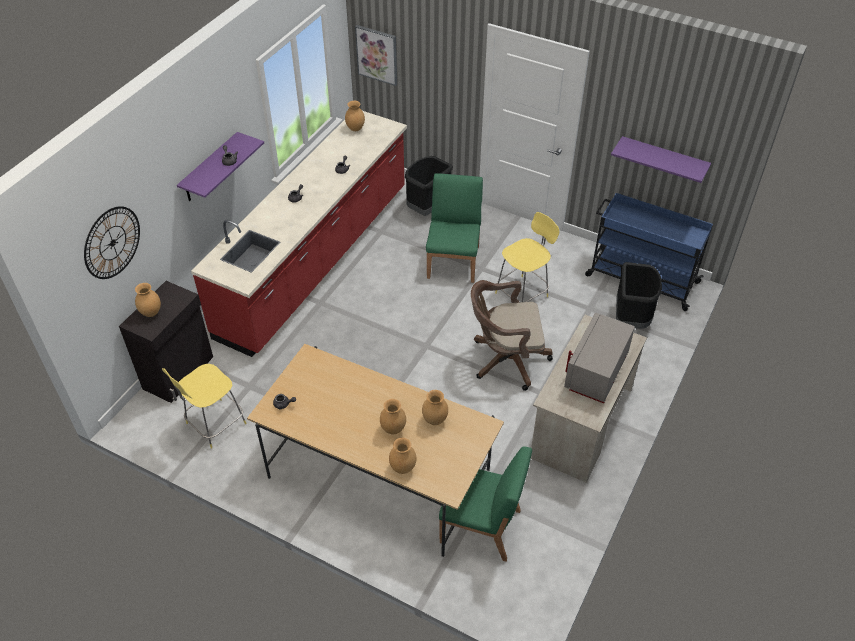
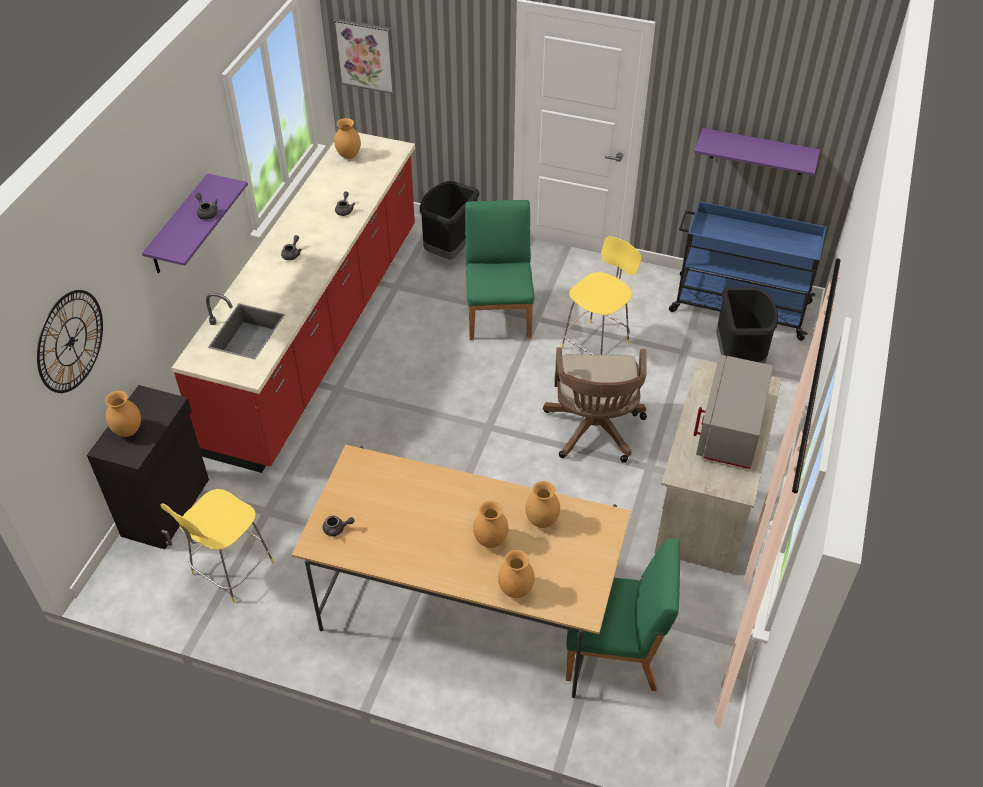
camera: 10 degrees left, 0 degrees up
brown office chair [471,280,553,391] -> brown office chair turned 75 degrees counterclockwise [543,348,647,463]

